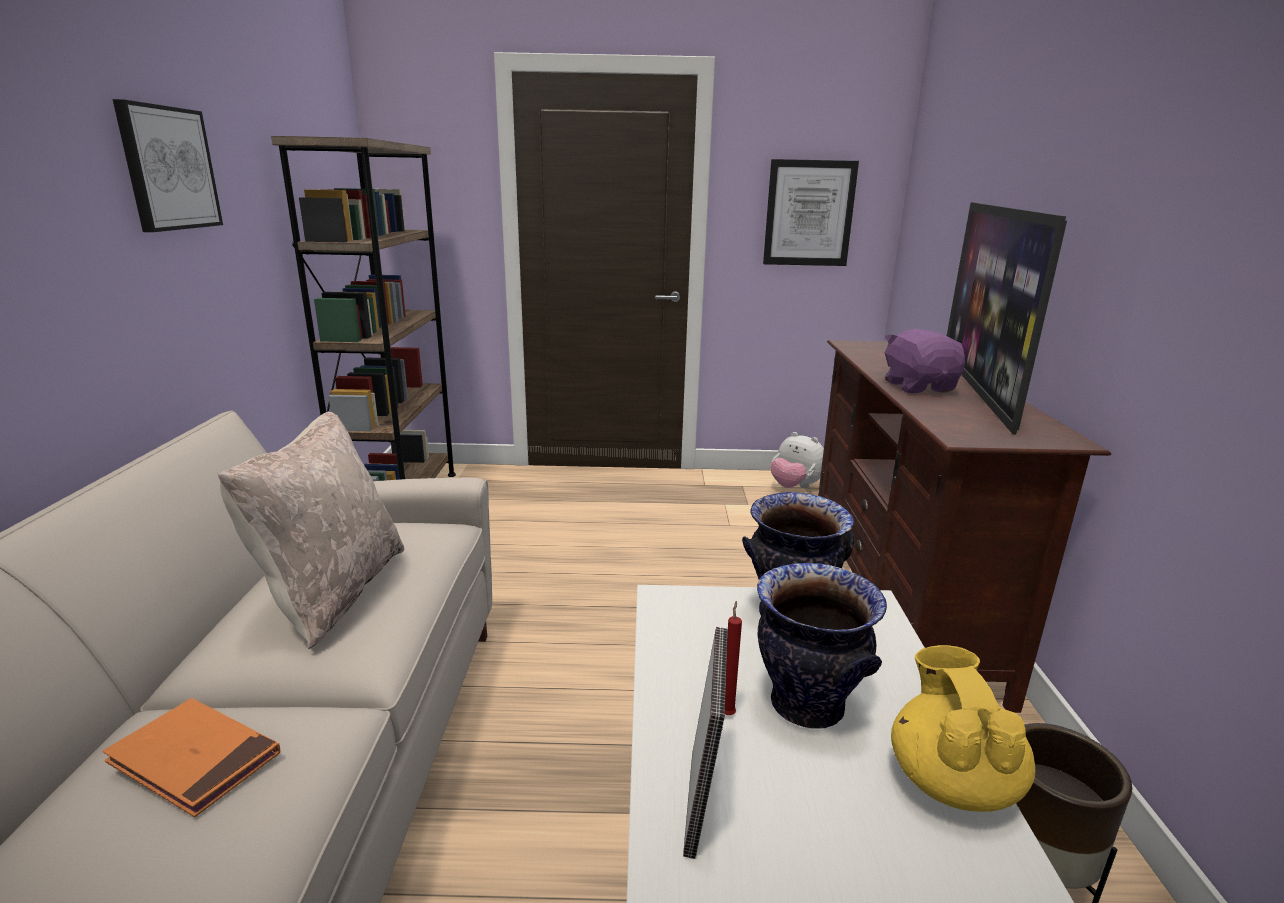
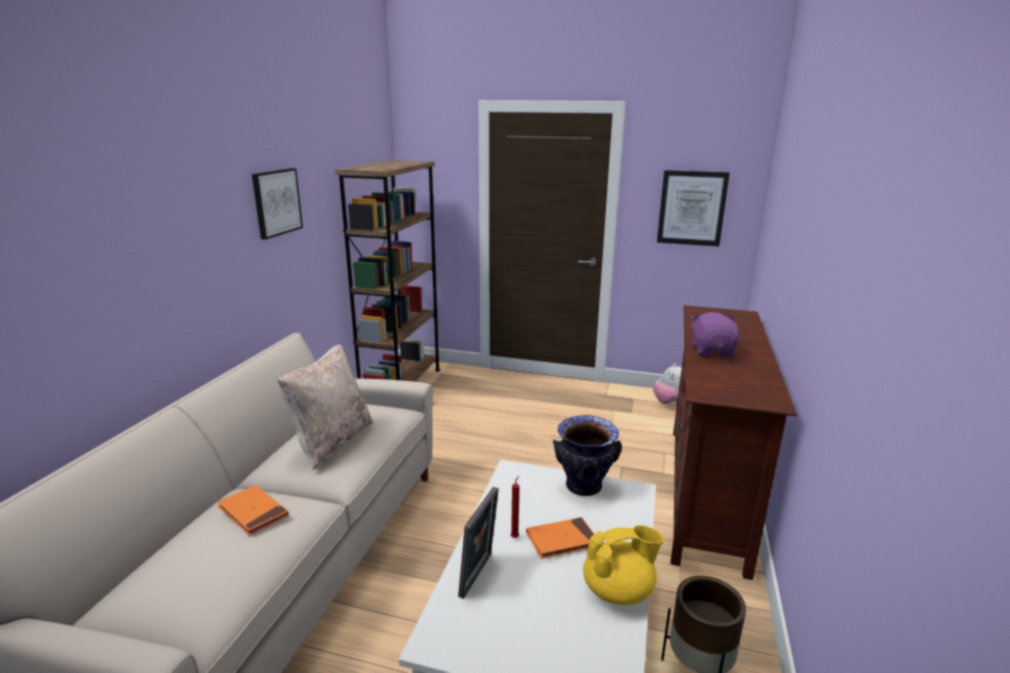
camera: 15 degrees right, 0 degrees up
vase [757,563,887,729] -> orange book [526,517,594,559]
yellow teapot [891,645,1035,812] -> yellow teapot turned 60 degrees clockwise [583,525,664,605]
television [947,202,1067,434] -> none

